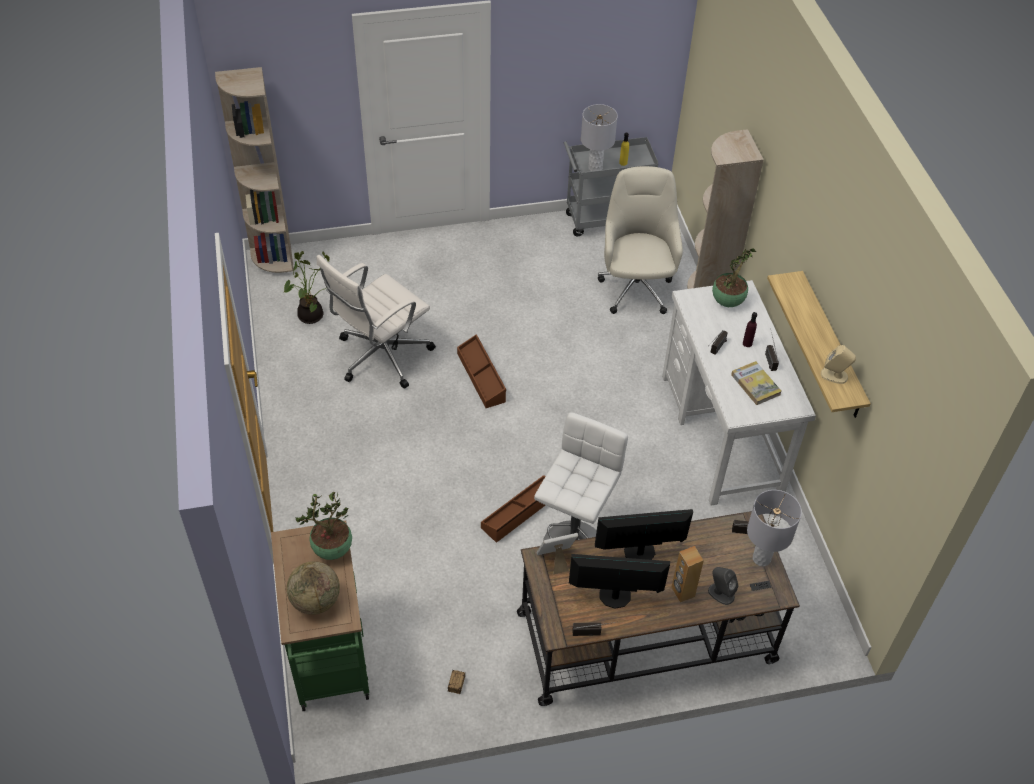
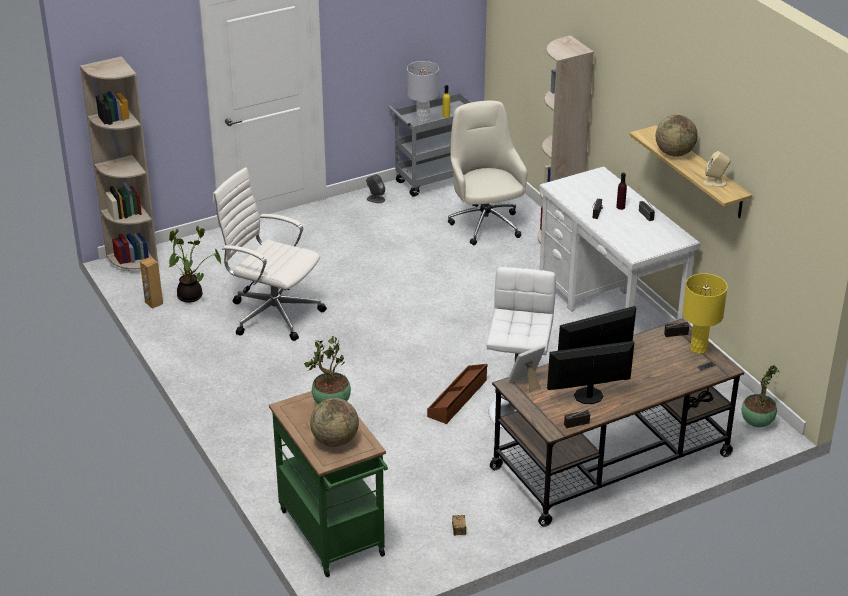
camera: 15 degrees left, 15 degrees down
white office chair [317,254,436,388] -> white office chair turned 90 degrees clockwise [213,167,327,341]
brown storage box [457,334,506,408] -> none
brown speaker [671,546,704,602] -> brown speaker moved to [140,257,163,309]
grey speaker [708,567,739,605] -> grey speaker moved to [366,174,385,203]
potted plant [712,248,756,307] -> potted plant moved to [741,365,779,427]
book [731,361,782,405] -> none
grey table lamp [747,490,802,566] -> yellow table lamp [683,273,728,354]
none -> globe [656,115,698,157]

